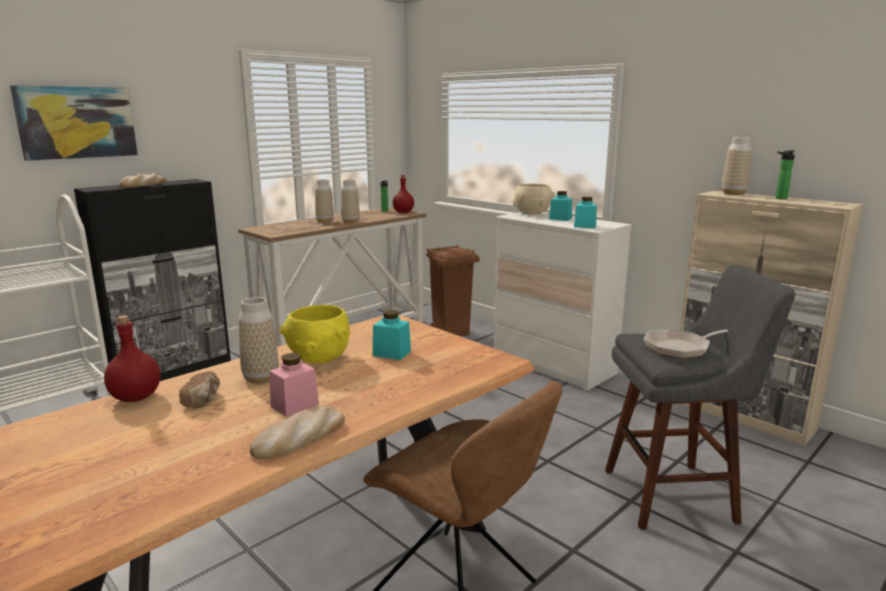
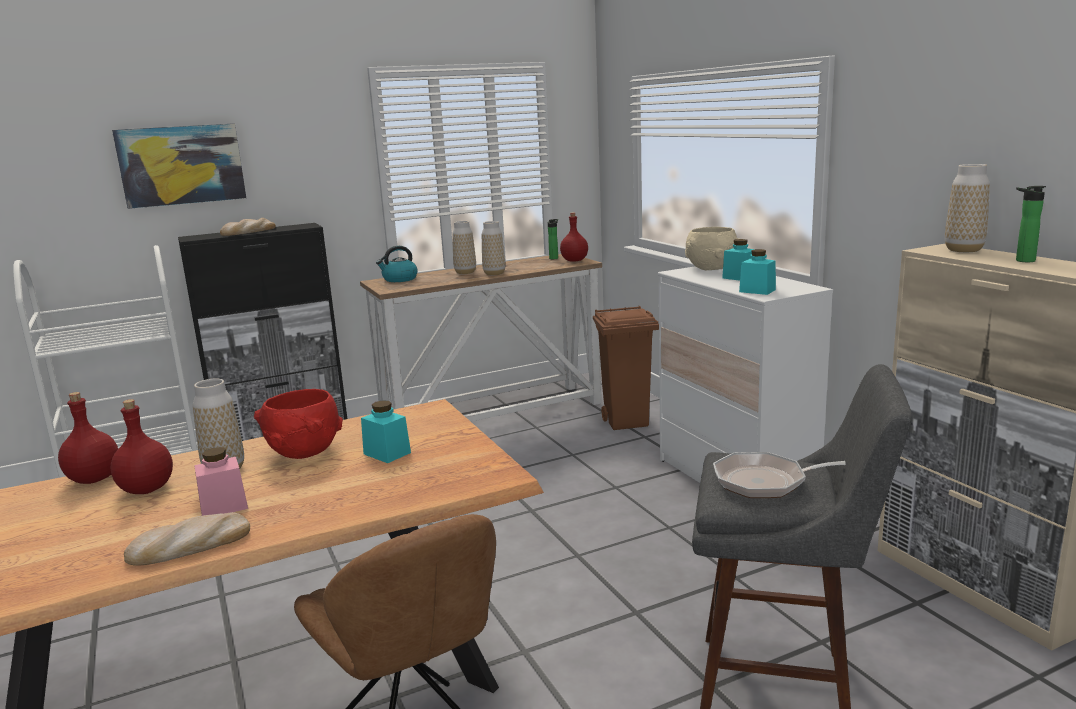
camera: 20 degrees right, 0 degrees up
bread [179,371,220,409] -> red bottle [111,399,173,494]
yellow bowl [279,305,350,364] -> red bowl [254,389,343,459]
none -> kettle [376,246,417,282]

